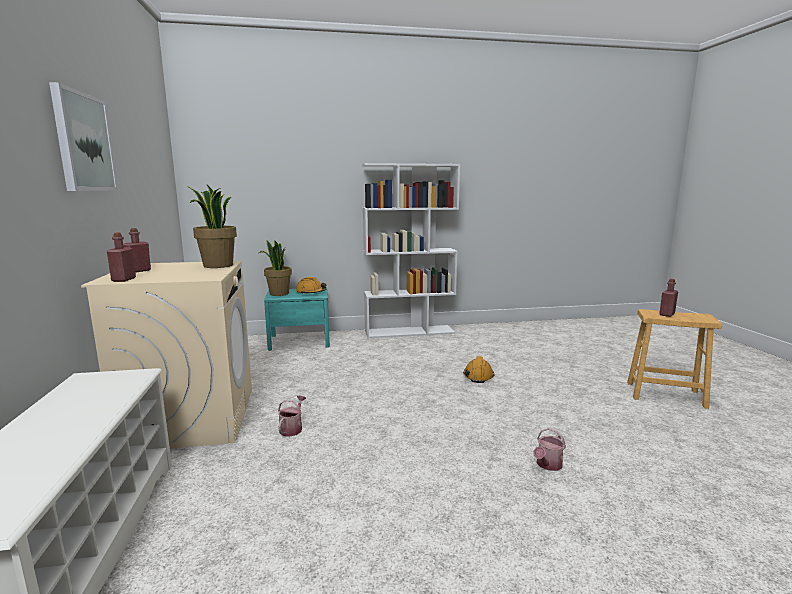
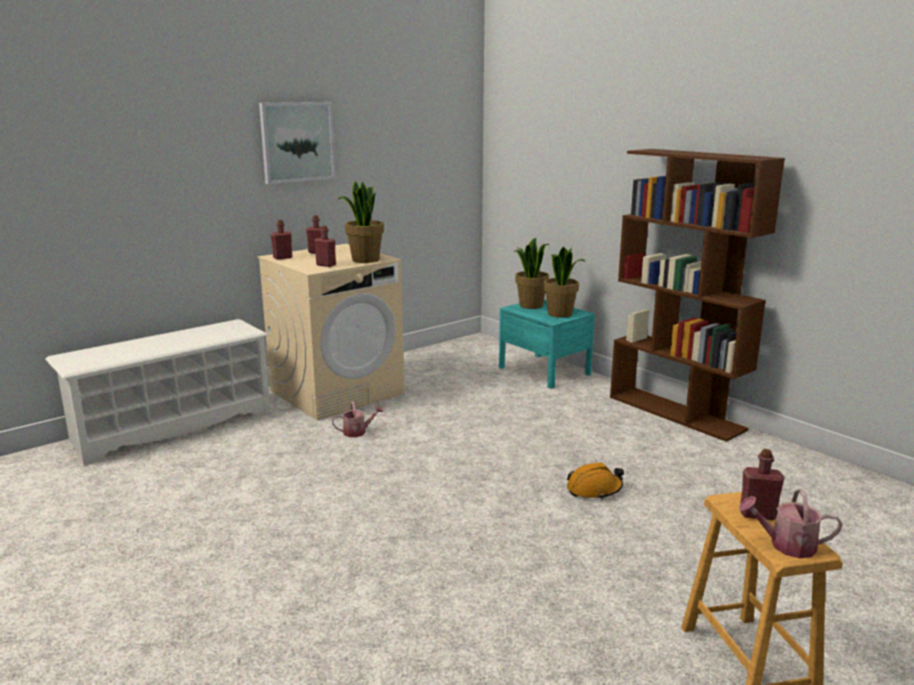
camera: 60 degrees right, 5 degrees up
orange hard hat [296,277,327,294] -> potted plant [544,247,586,318]
white bookcase [362,163,460,338] -> brown bookcase [610,149,785,442]
watering can [533,428,566,471] -> watering can moved to [739,489,842,558]
none -> red bottle [314,225,336,267]

